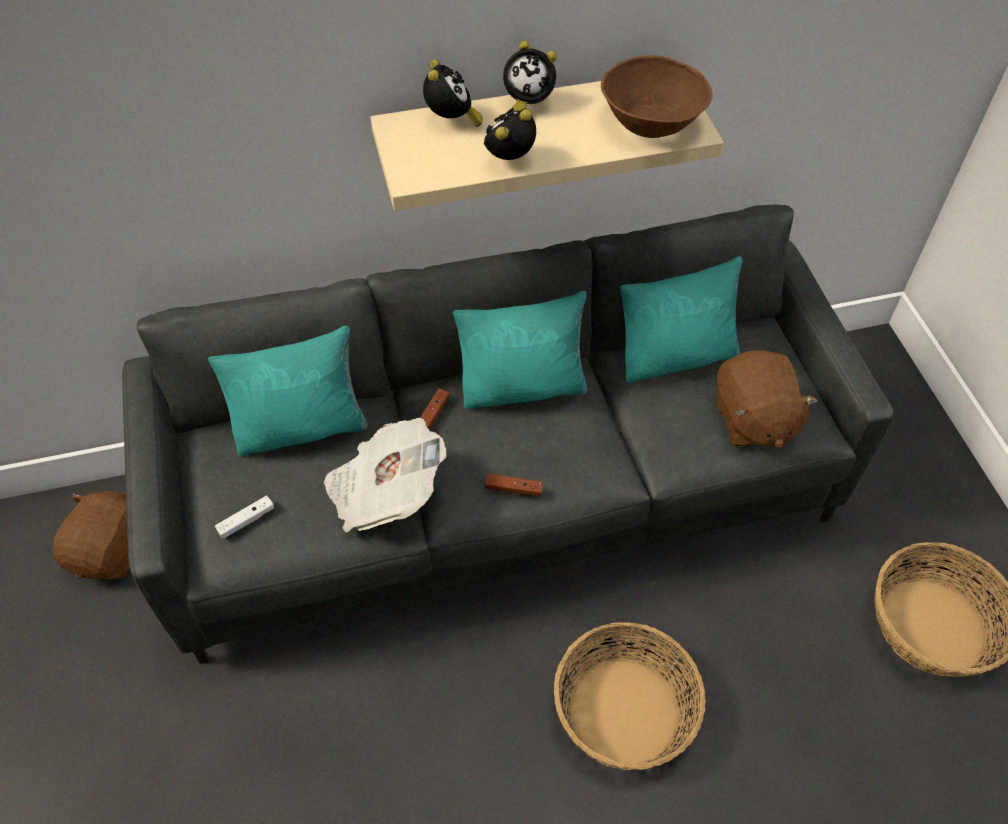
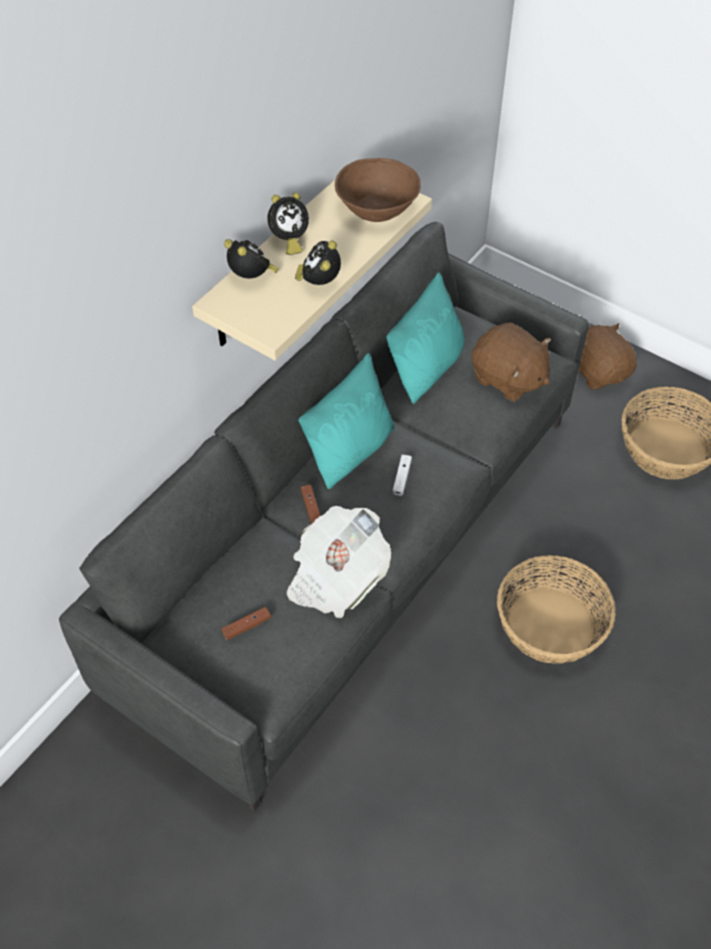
camera: 40 degrees left, 0 degrees up
brown plush toy [53,491,129,579] -> brown plush toy moved to [578,323,637,389]
turquoise pillow [208,325,368,456] -> none
white game controller [215,495,274,539] -> white game controller moved to [393,455,412,496]
brown game controller [484,474,543,496] -> brown game controller moved to [221,607,271,640]

